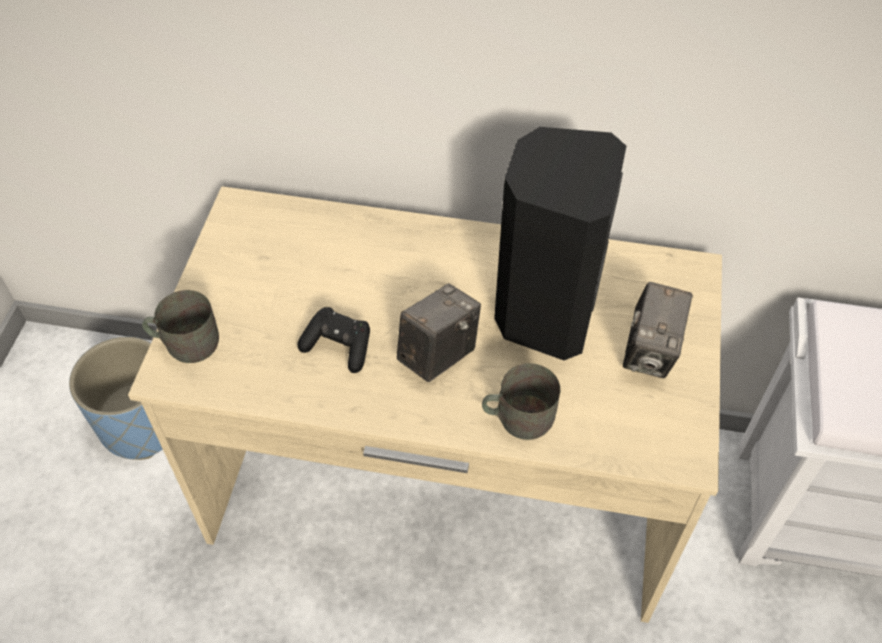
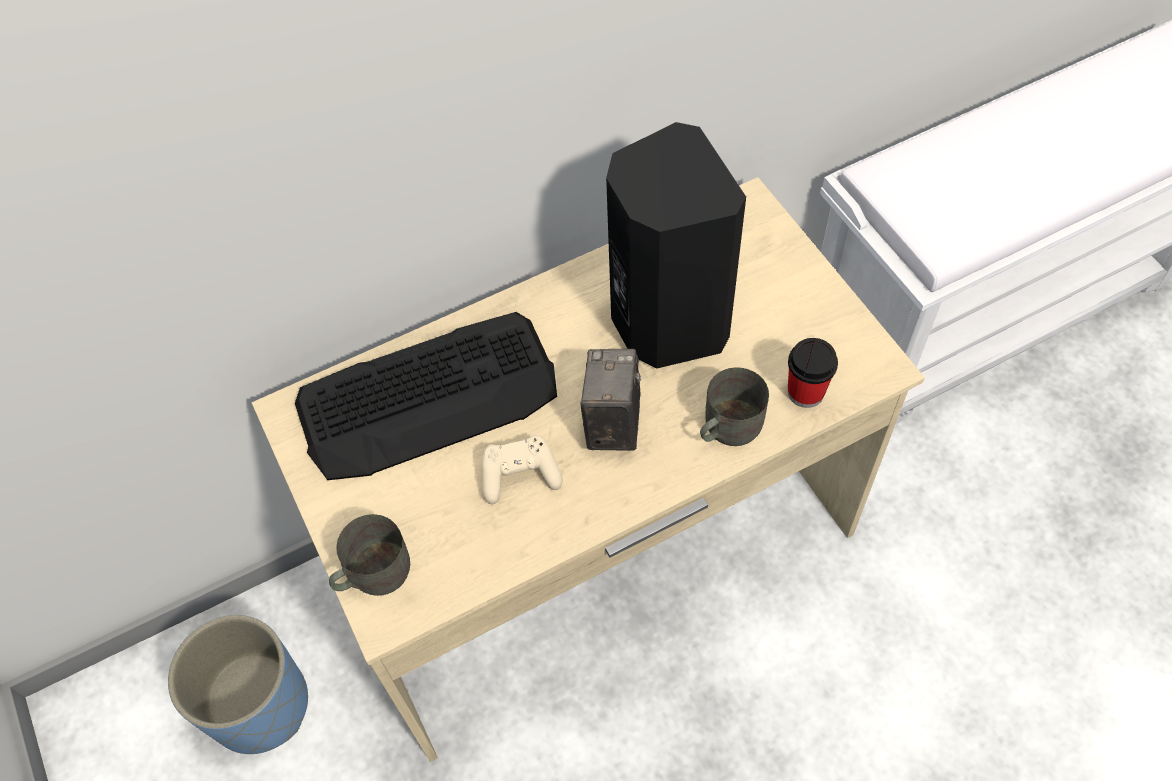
camera: 35 degrees left, 5 degrees up
black game controller [298,307,370,373] -> beige game controller [482,435,563,504]
camera [623,282,693,378] -> none
none -> keyboard [295,312,557,480]
none -> cup [788,338,838,408]

